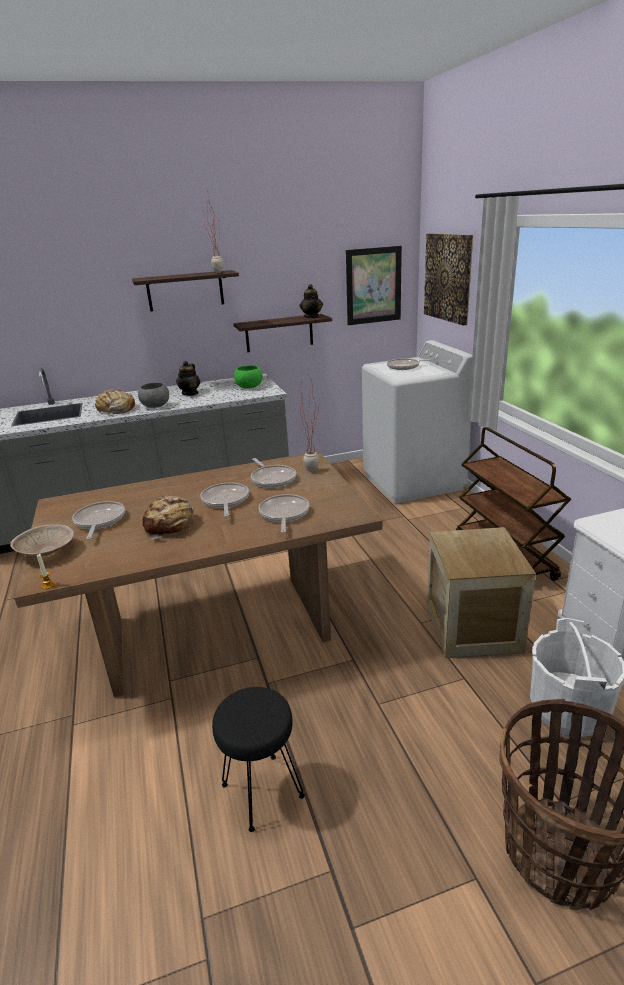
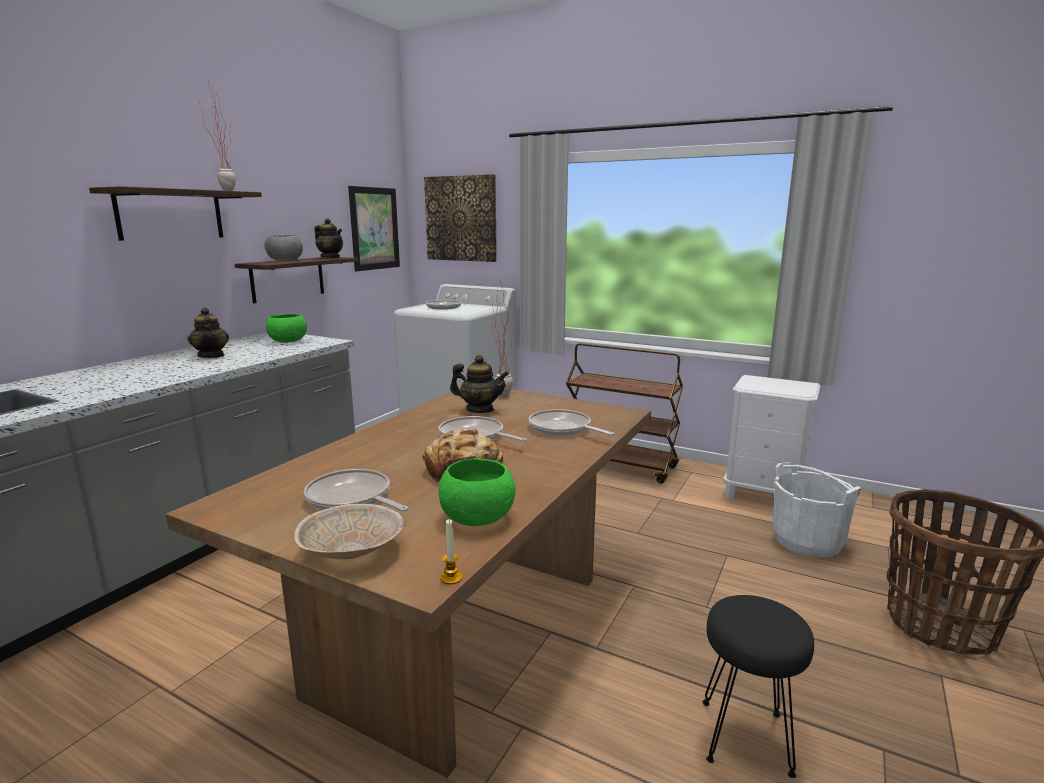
camera: 45 degrees left, 10 degrees down
bread [95,389,135,414] -> none
grey bowl [138,382,169,408] -> grey bowl moved to [264,235,303,261]
frying pan [251,458,296,488] -> teapot [450,355,509,413]
crate [427,527,536,658] -> none
none -> green bowl [439,458,516,526]

